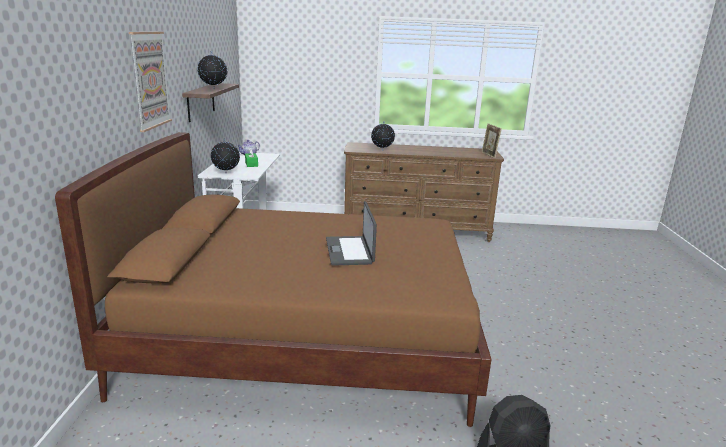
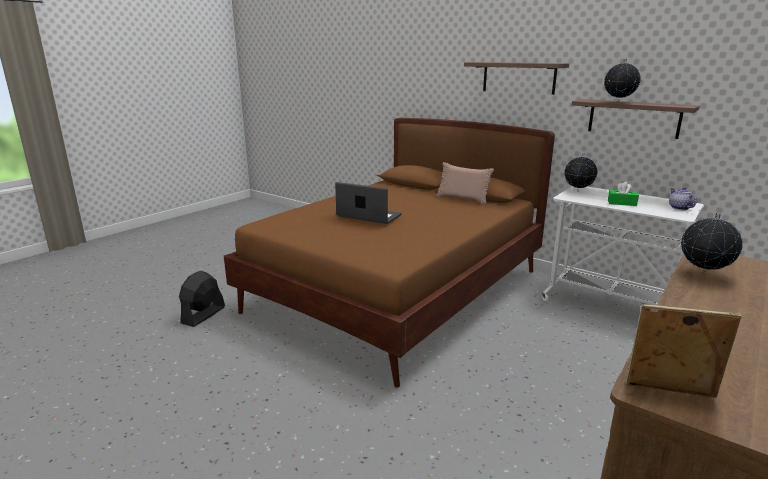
camera: 125 degrees right, 0 degrees up
picture [129,32,172,132] -> shelf [464,62,569,95]
none -> beige pillow [436,162,494,205]

